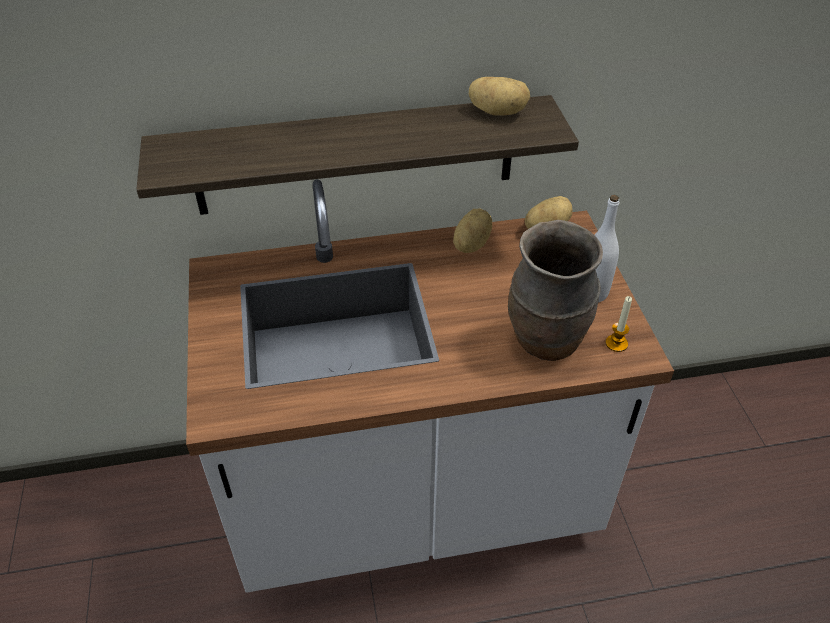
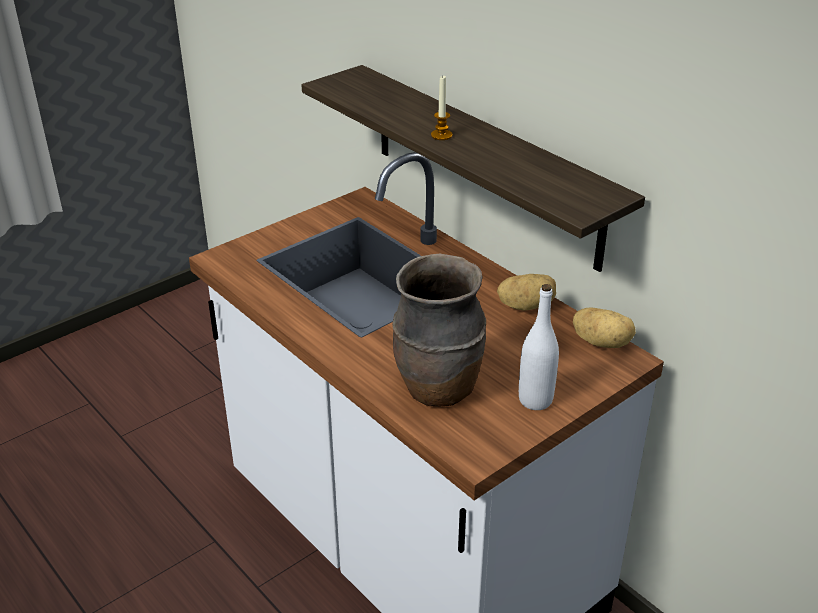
camera: 60 degrees right, 10 degrees down
potato [469,77,530,116] -> none
candle [606,296,632,352] -> candle moved to [431,76,453,140]

